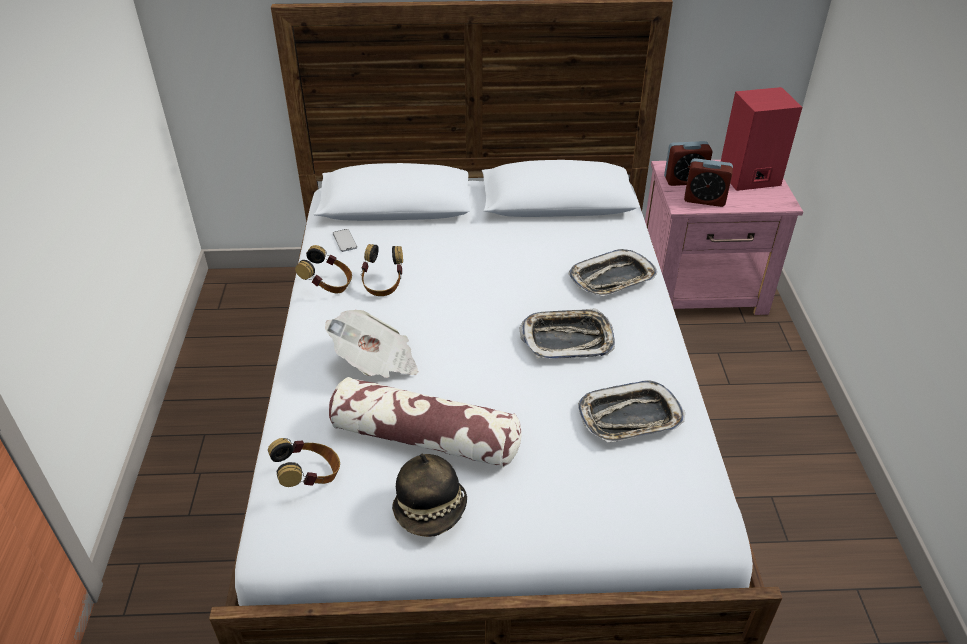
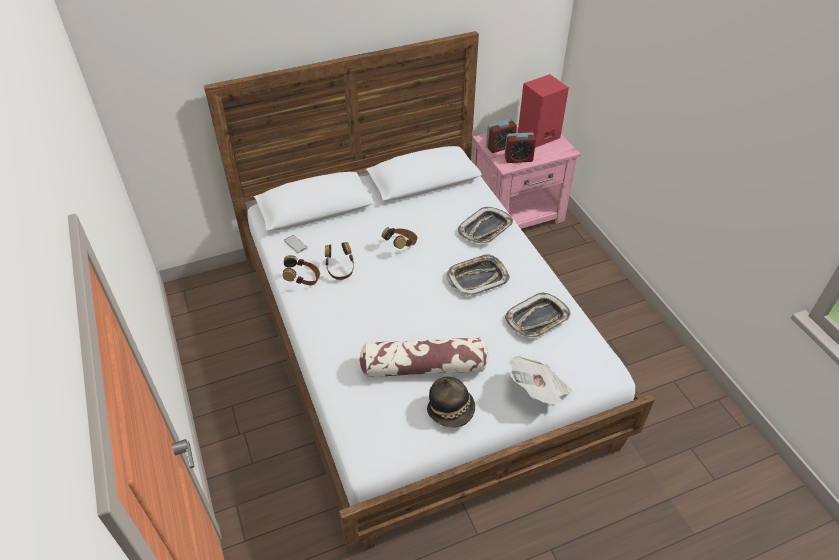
camera: 20 degrees left, 5 degrees up
headphones [268,438,340,487] -> headphones moved to [382,227,418,249]
newspaper [325,310,419,378] -> newspaper moved to [509,356,572,406]

